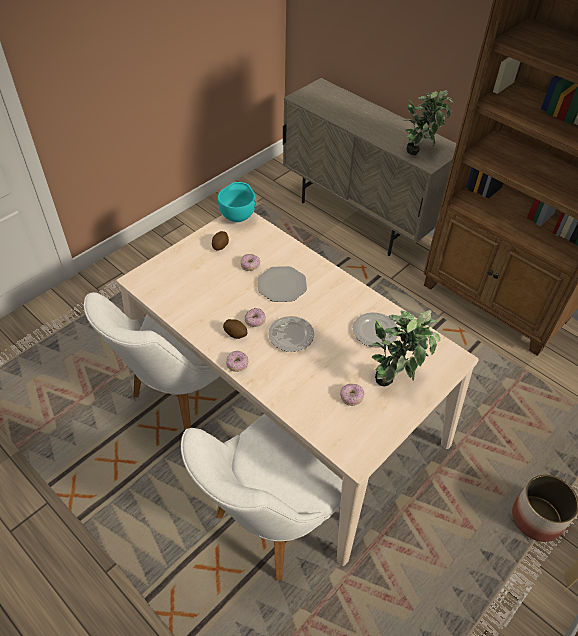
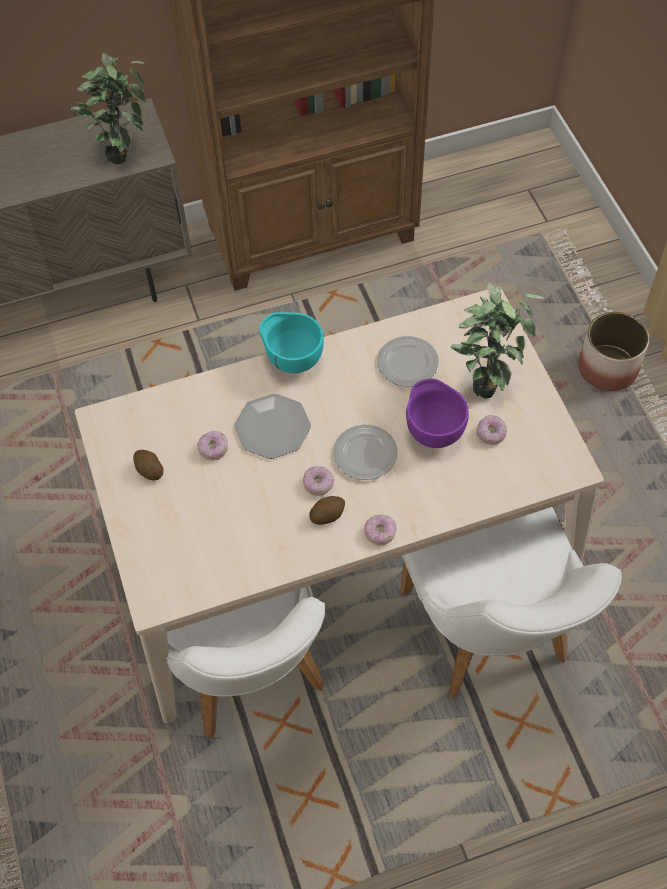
camera: 60 degrees left, 10 degrees up
turquoise bowl [218,182,256,222] -> turquoise bowl moved to [259,312,324,373]
none -> purple bowl [406,379,469,448]

